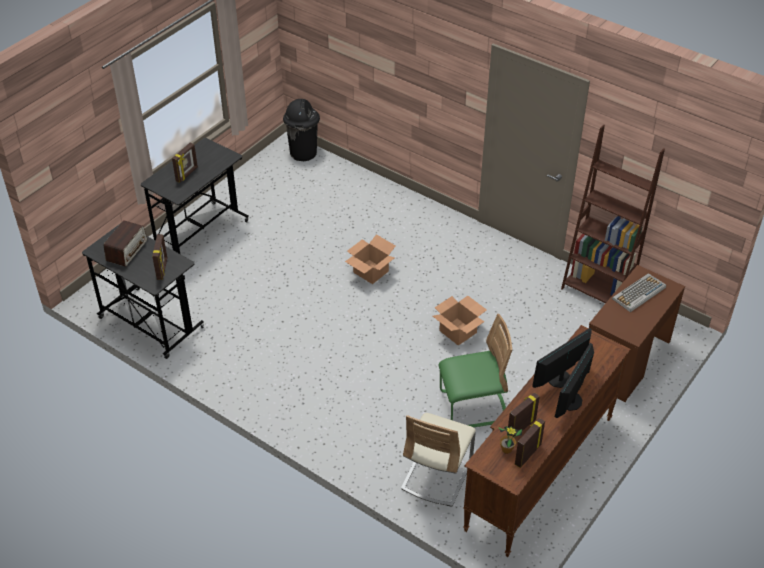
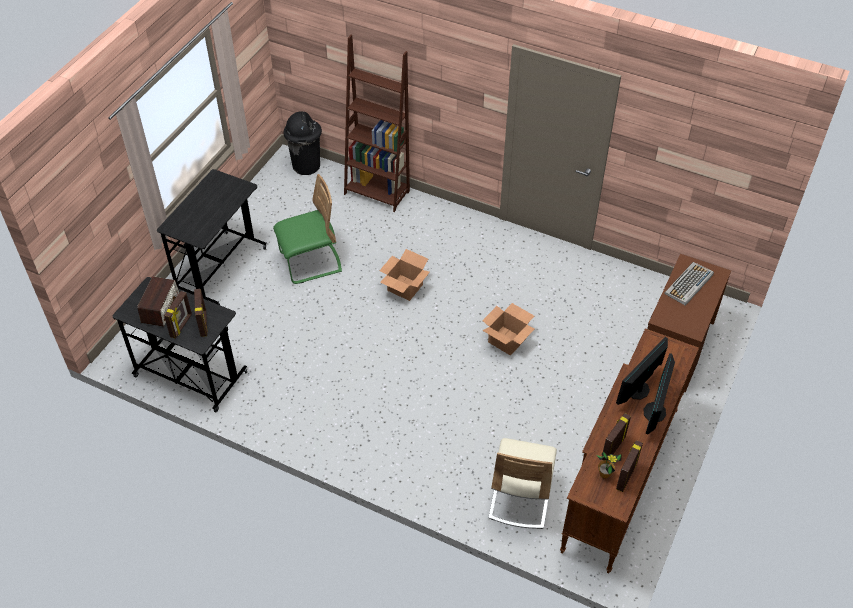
camera: 10 degrees left, 5 degrees up
picture frame [172,143,198,183] -> picture frame moved to [164,291,192,339]
green chair [439,314,512,427] -> green chair moved to [273,174,342,284]
brown bookcase [561,124,665,303] -> brown bookcase moved to [344,35,410,212]

